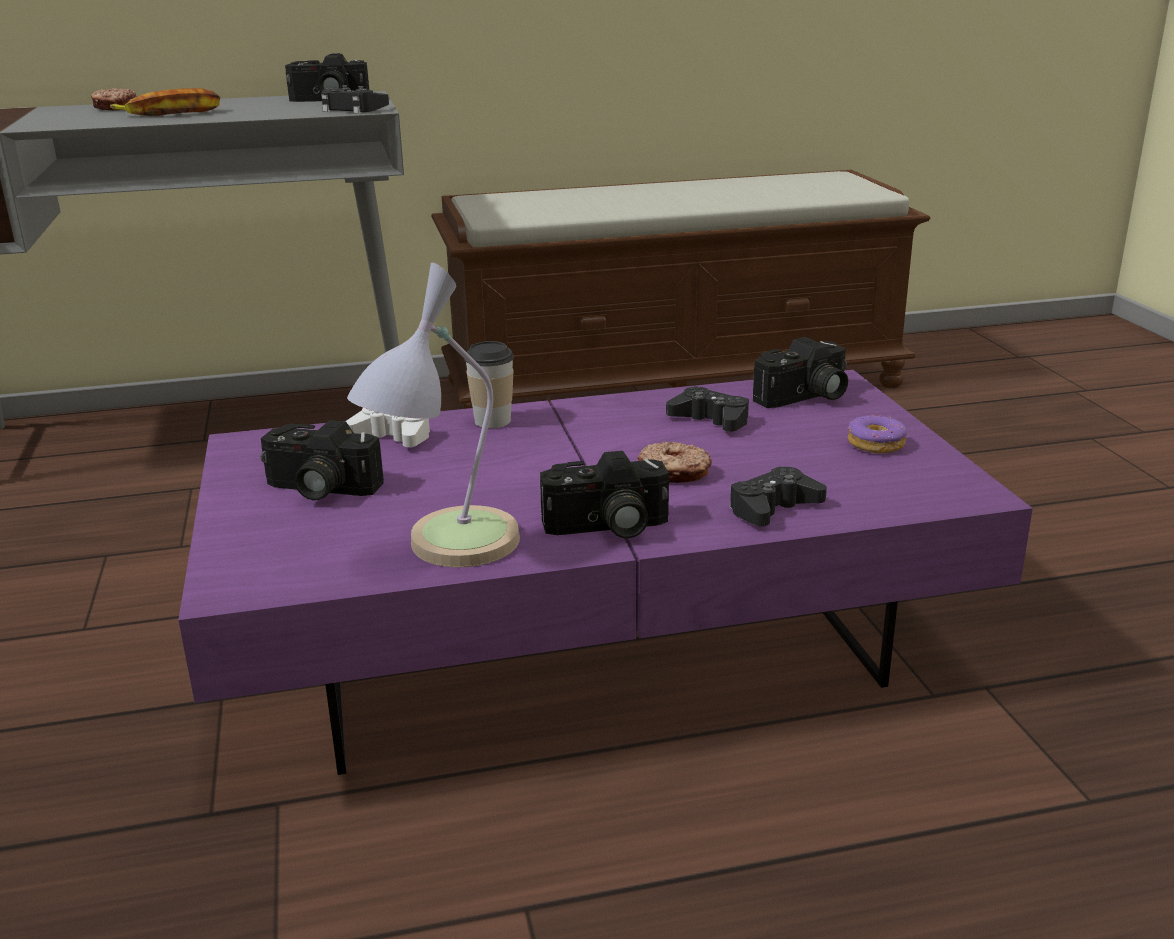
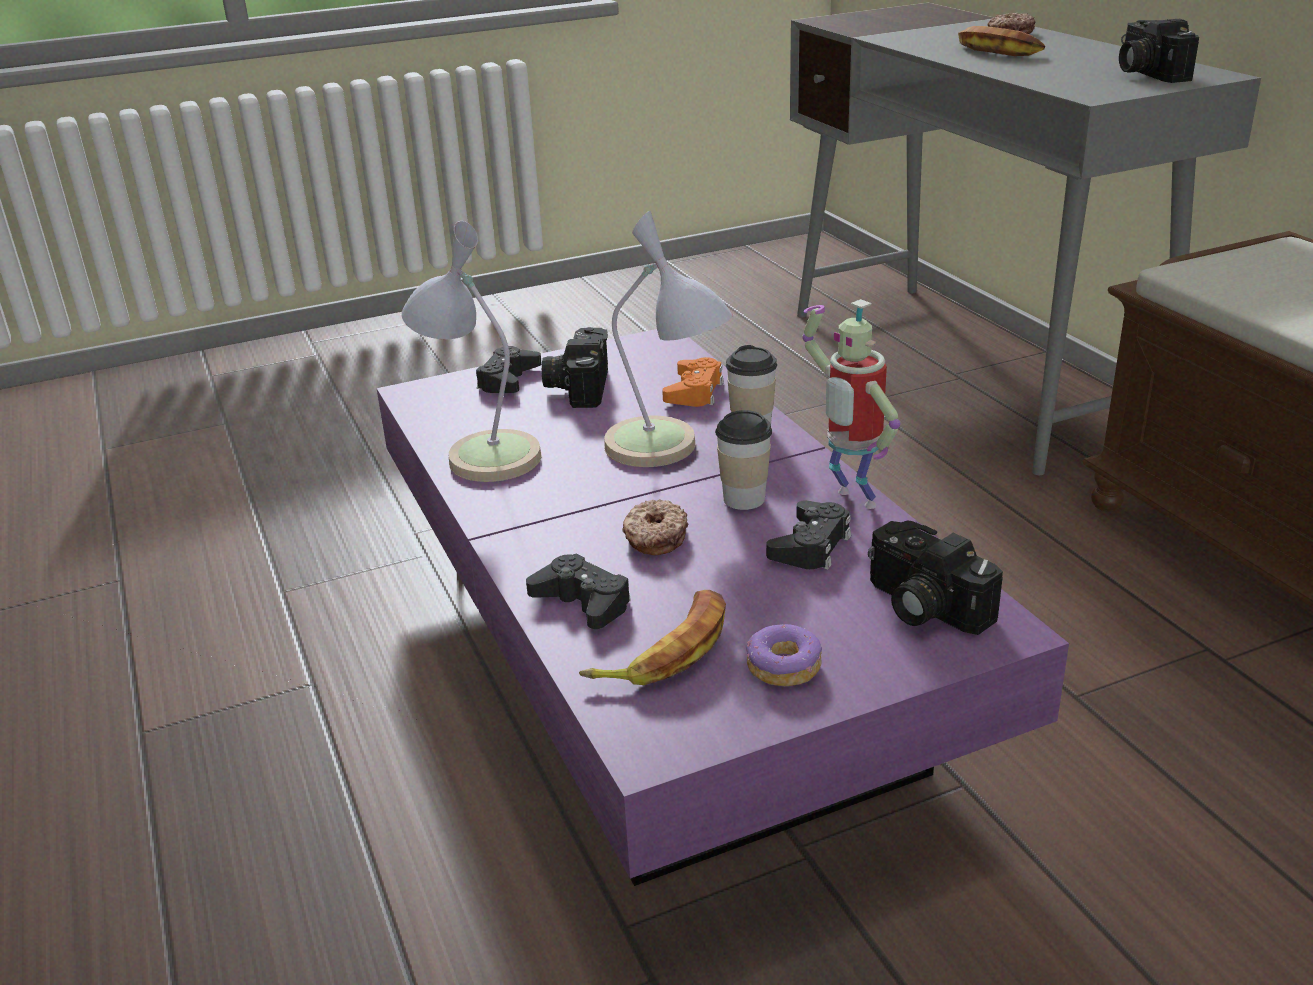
camera: 80 degrees right, 5 degrees up
black game controller [321,85,389,114] -> black game controller moved to [476,346,542,393]
white game controller [346,408,430,447] -> orange game controller [662,357,724,407]
camera [540,451,669,538] -> none
none -> banana [579,590,726,685]
none -> table lamp [604,211,733,467]
none -> cup [715,410,772,510]
none -> toy robot [803,299,900,509]

